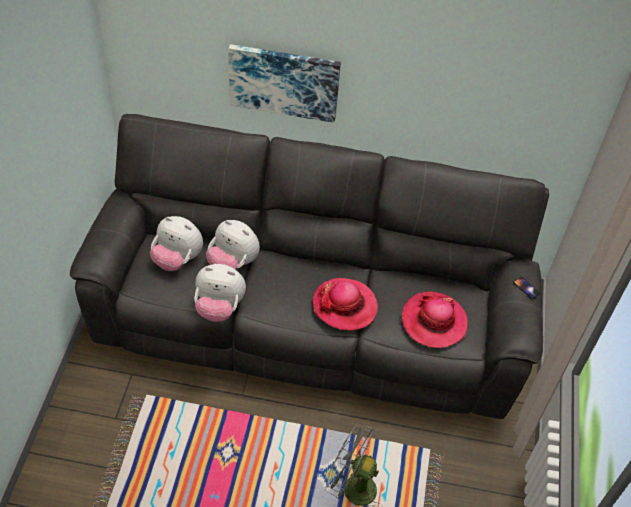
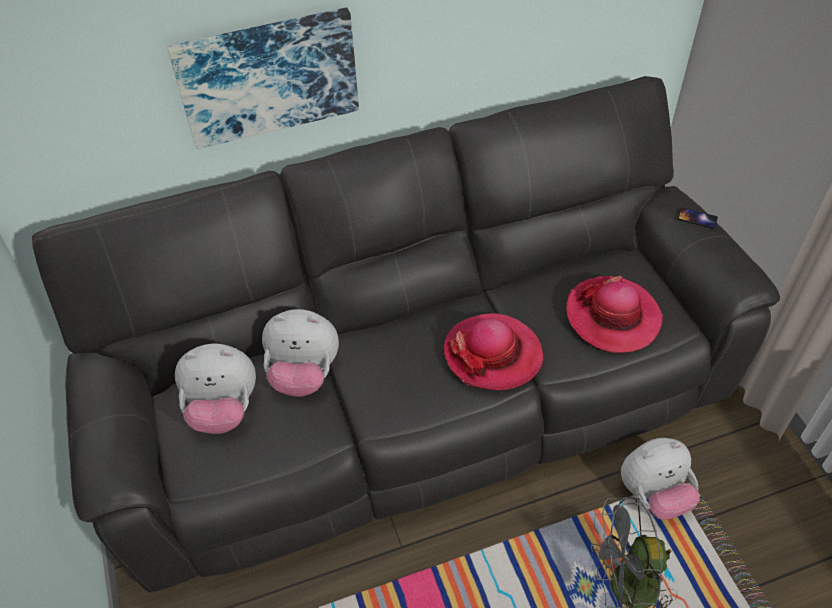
camera: 25 degrees left, 0 degrees up
plush toy [194,264,246,322] -> plush toy moved to [621,438,700,520]

